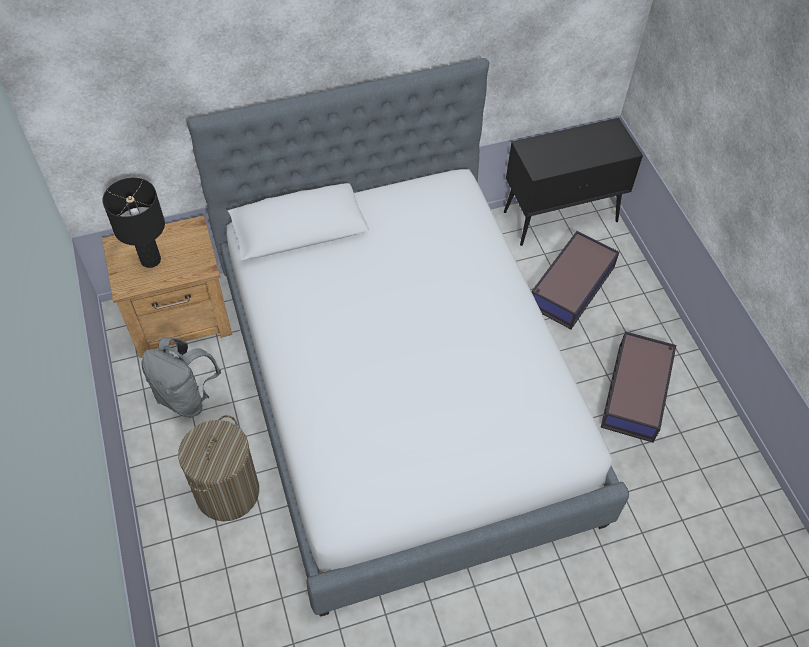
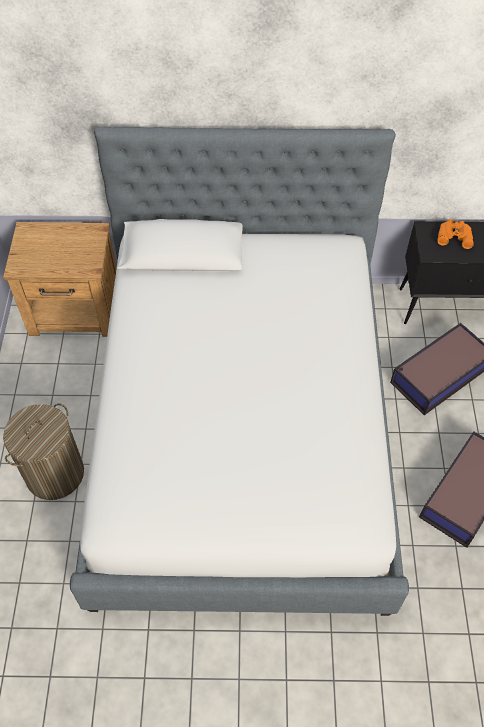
camera: 20 degrees right, 0 degrees up
black table lamp [103,178,165,268] -> none
grey backpack [141,337,221,418] -> none
none -> orange binoculars [437,219,474,249]

